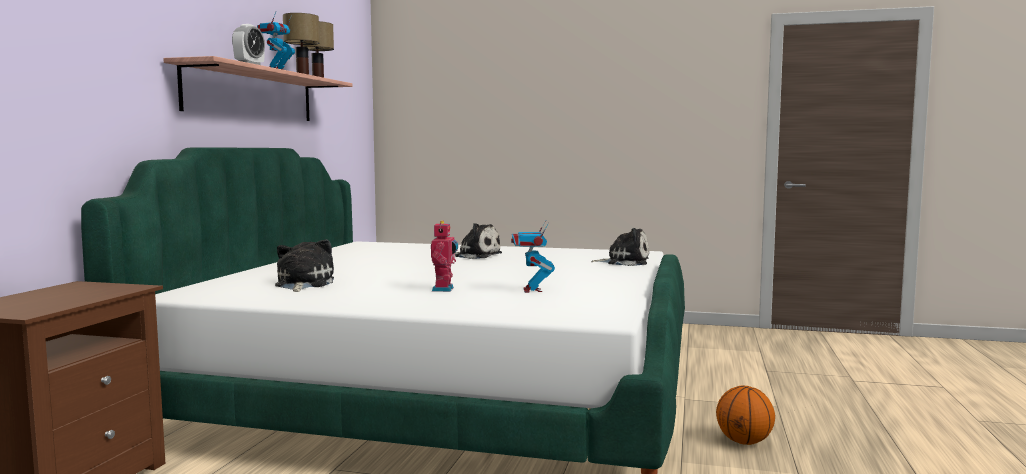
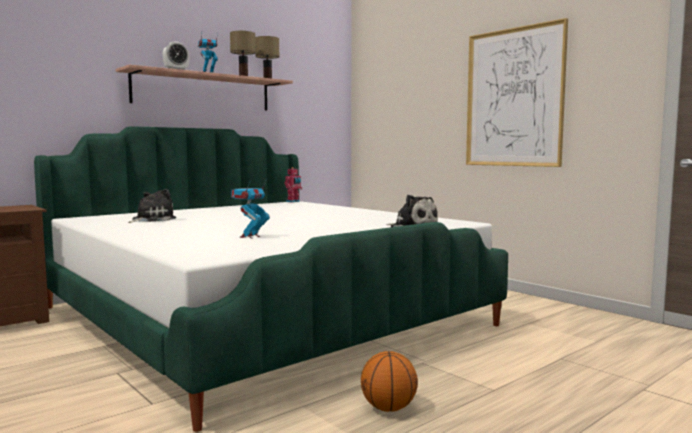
camera: 35 degrees right, 0 degrees up
toy robot [431,221,458,292] -> toy robot moved to [285,167,302,203]
plush toy [455,223,502,259] -> none
none -> picture [466,18,568,167]

